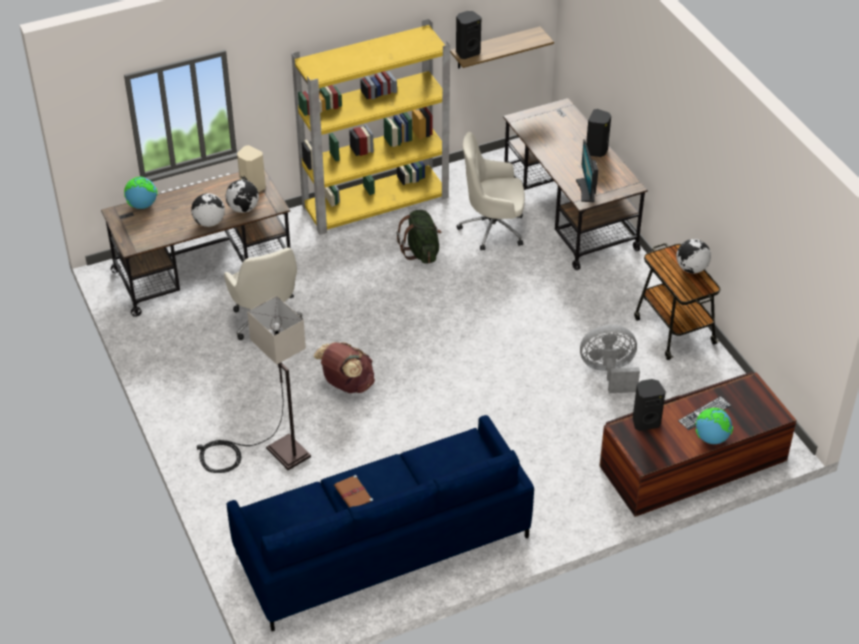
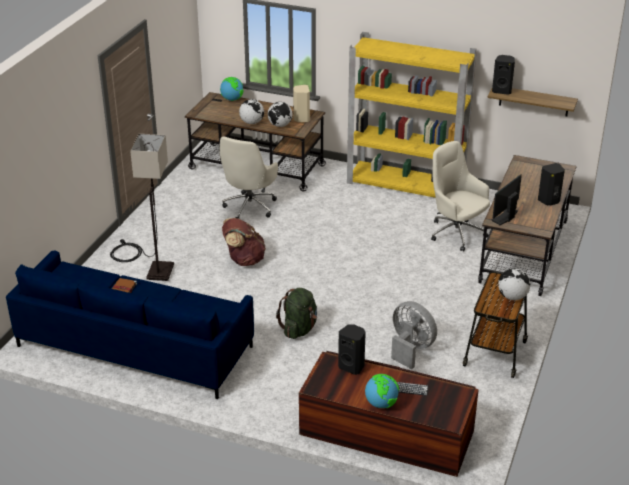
camera: 45 degrees right, 10 degrees down
green backpack [397,210,442,264] -> green backpack moved to [276,288,317,339]

